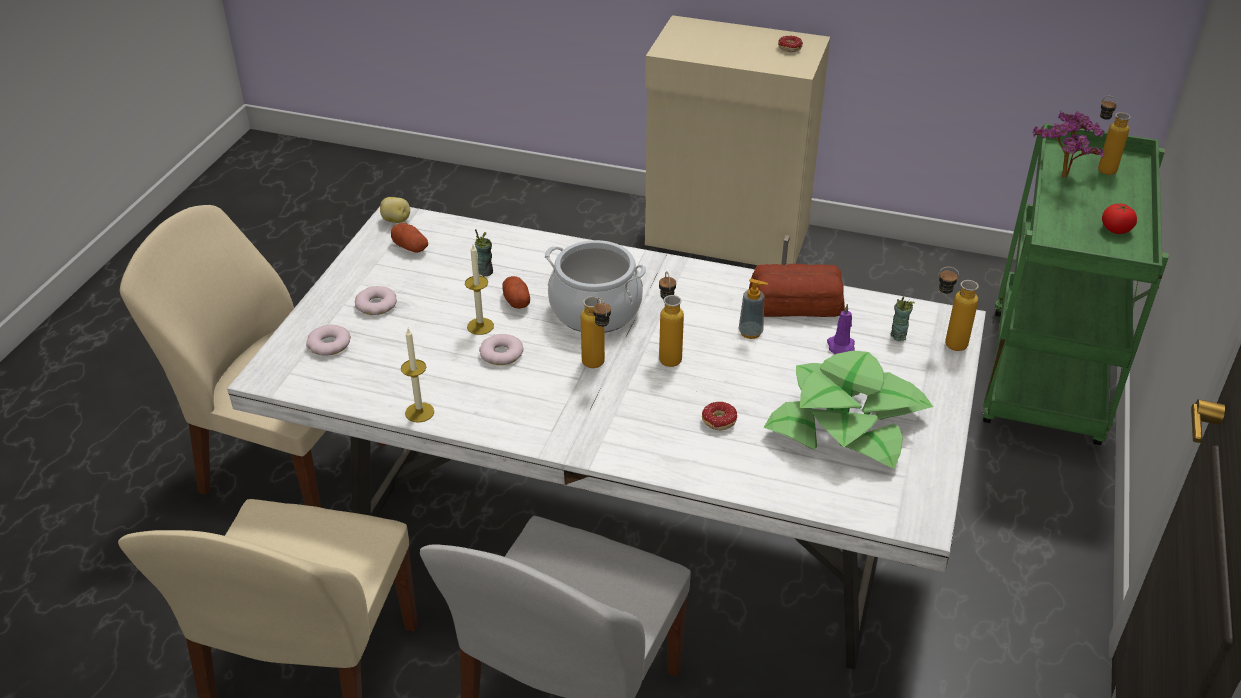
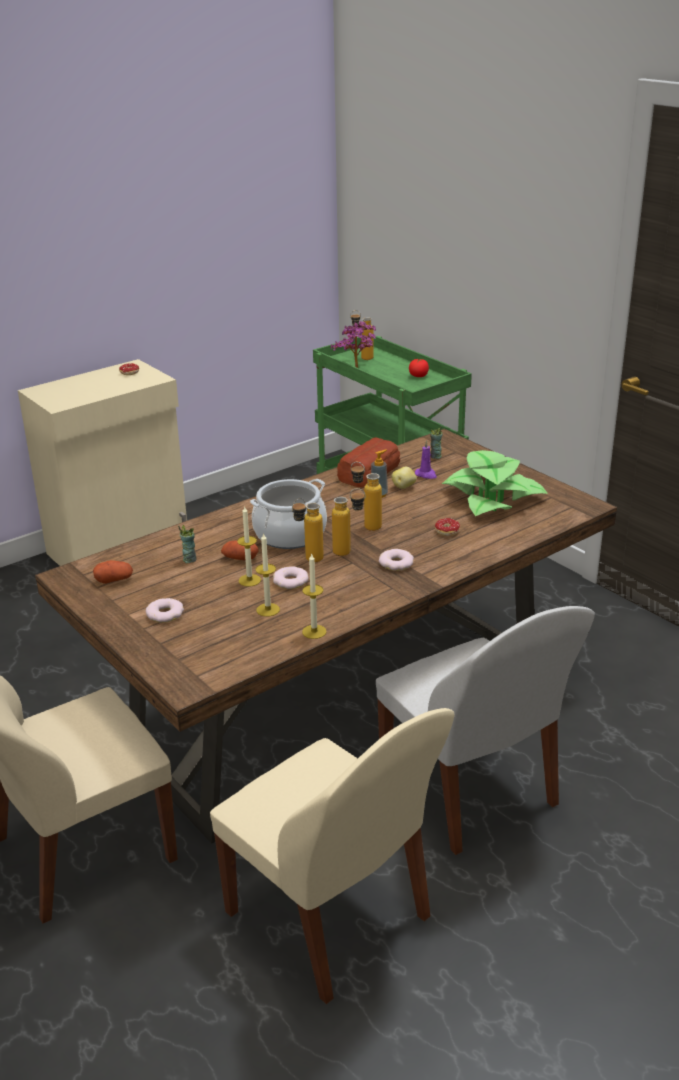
camera: 55 degrees left, 10 degrees down
white dining table [227,206,986,669] -> brown dining table [35,429,617,844]
donut [306,325,351,356] -> donut moved to [379,549,414,571]
potato [380,197,410,223] -> potato moved to [392,467,417,489]
bottle [938,267,979,351] -> bottle moved to [292,498,324,562]
none -> candle [256,533,280,617]

